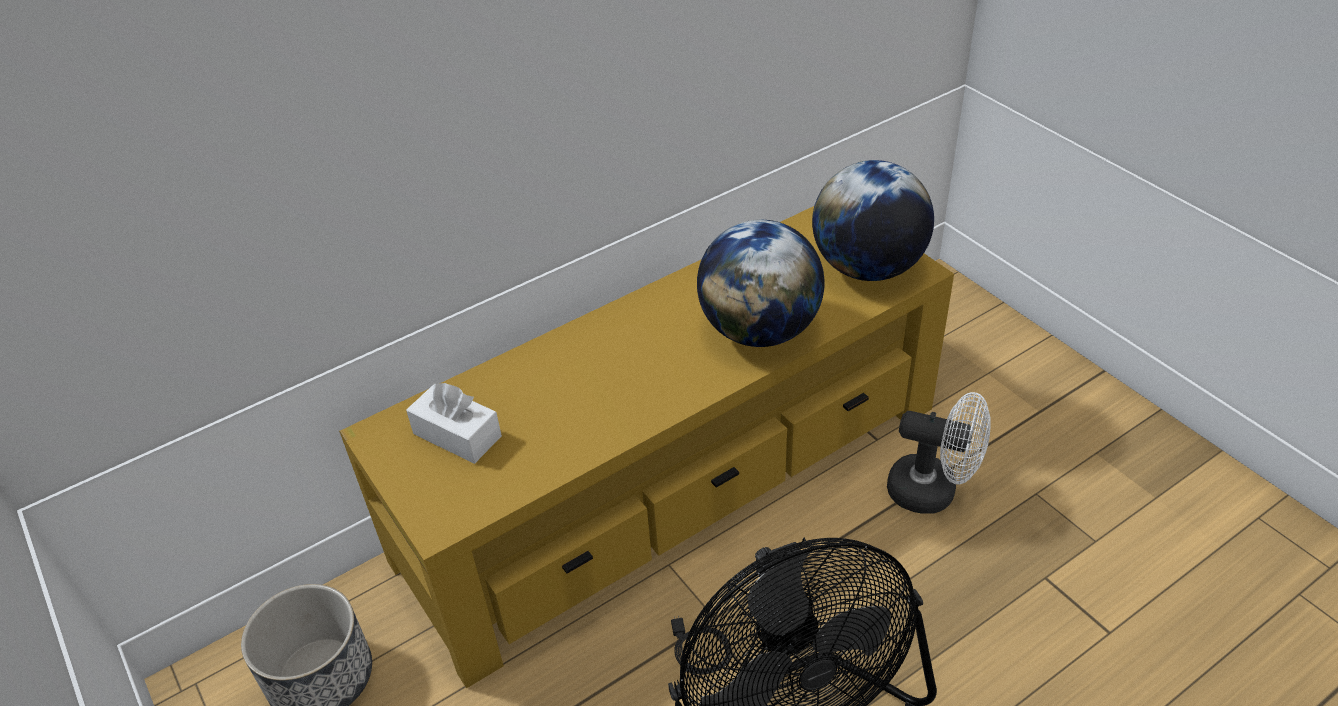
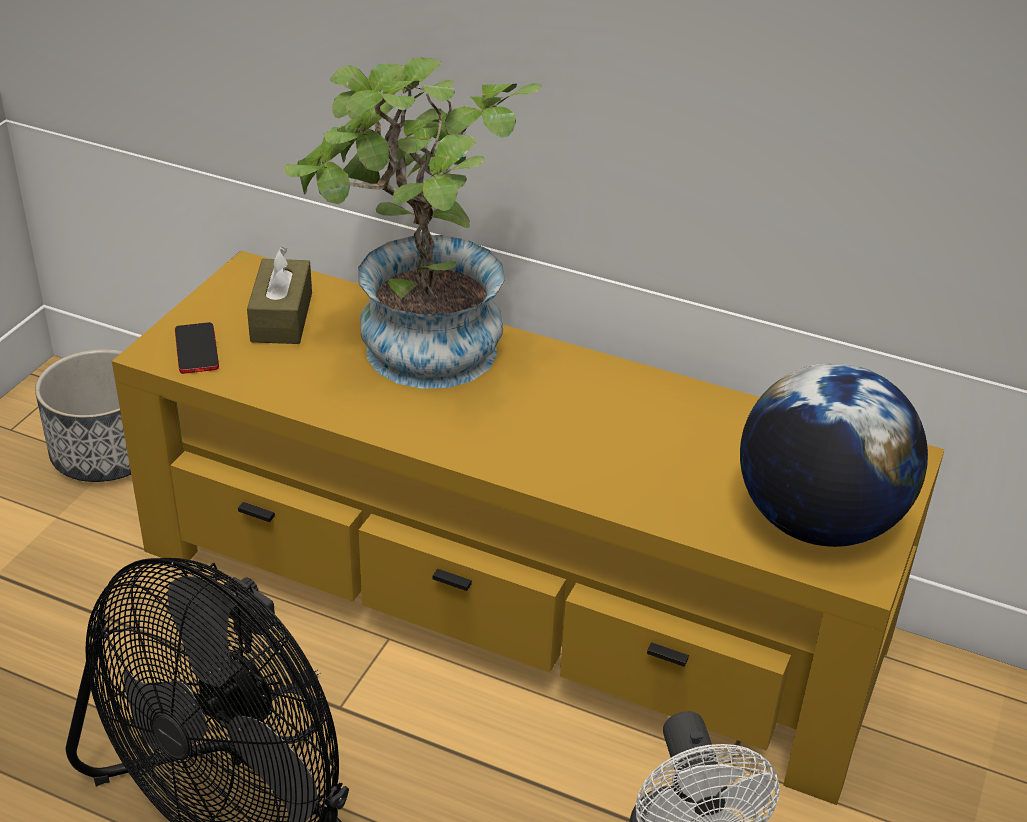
camera: 55 degrees right, 5 degrees down
white tissue box [406,383,502,464] -> brown tissue box [247,247,312,344]
globe [697,220,824,347] -> none
none -> phone [175,322,219,374]
none -> potted plant [283,57,542,389]

